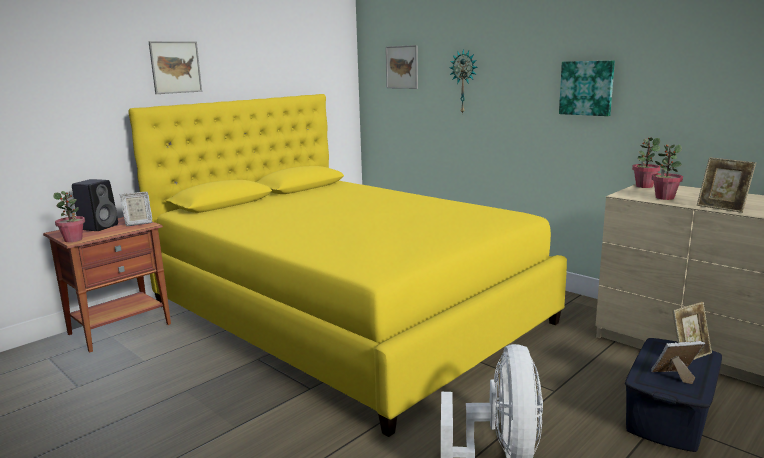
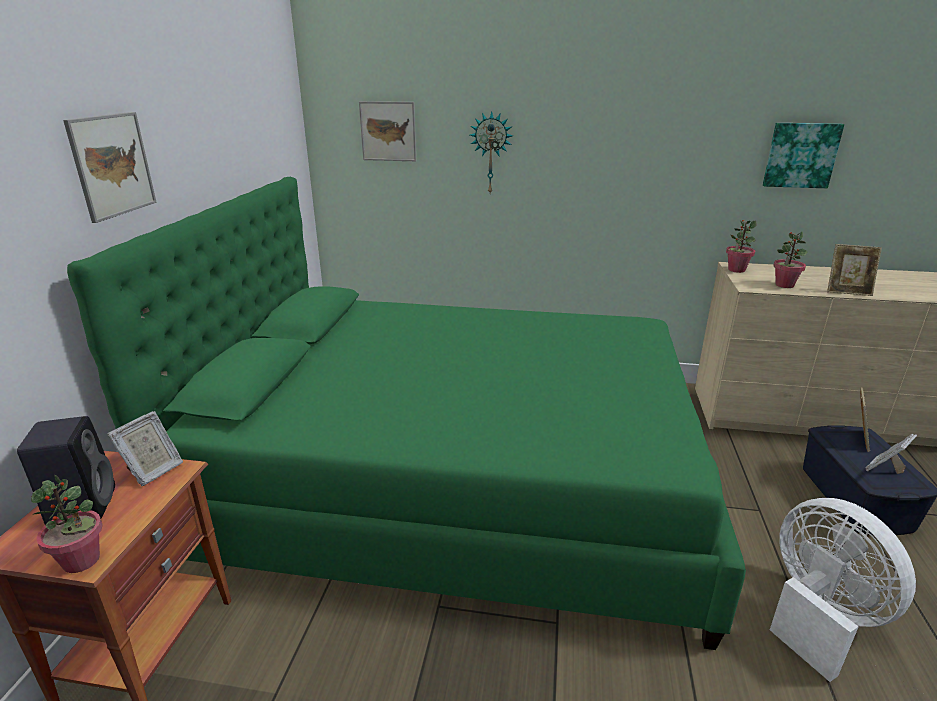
camera: 35 degrees left, 10 degrees up
yellow bed [128,94,567,437] -> green bed [67,177,746,650]
picture [559,61,615,116] -> picture moved to [763,123,844,188]

